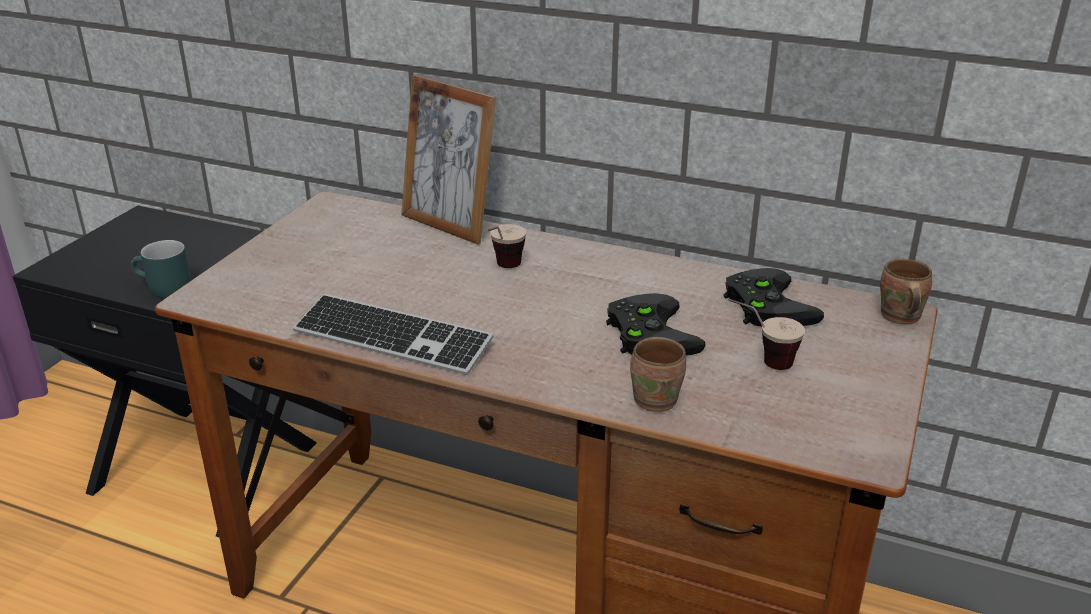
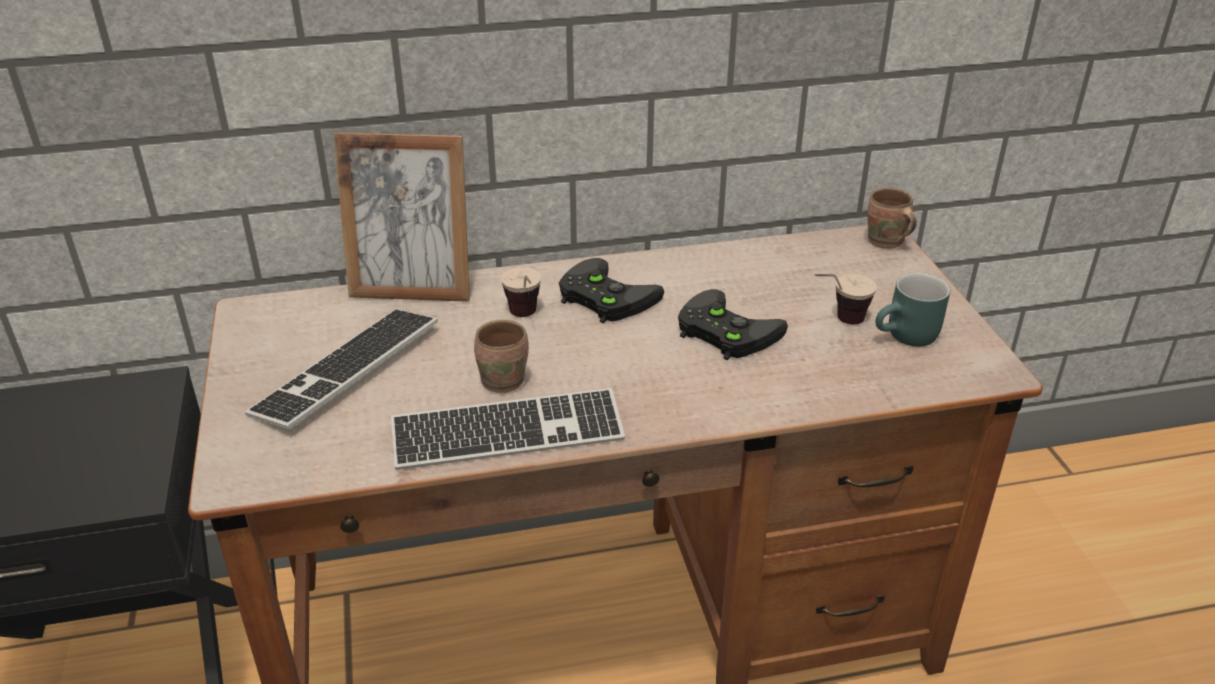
camera: 35 degrees left, 5 degrees up
turquoise mug [131,240,191,299] -> turquoise mug moved to [875,273,950,347]
brown mug [630,337,686,412] -> brown mug moved to [474,320,529,393]
black game controller [723,268,824,326] -> black game controller moved to [559,258,664,323]
none -> keyboard [245,309,438,432]

